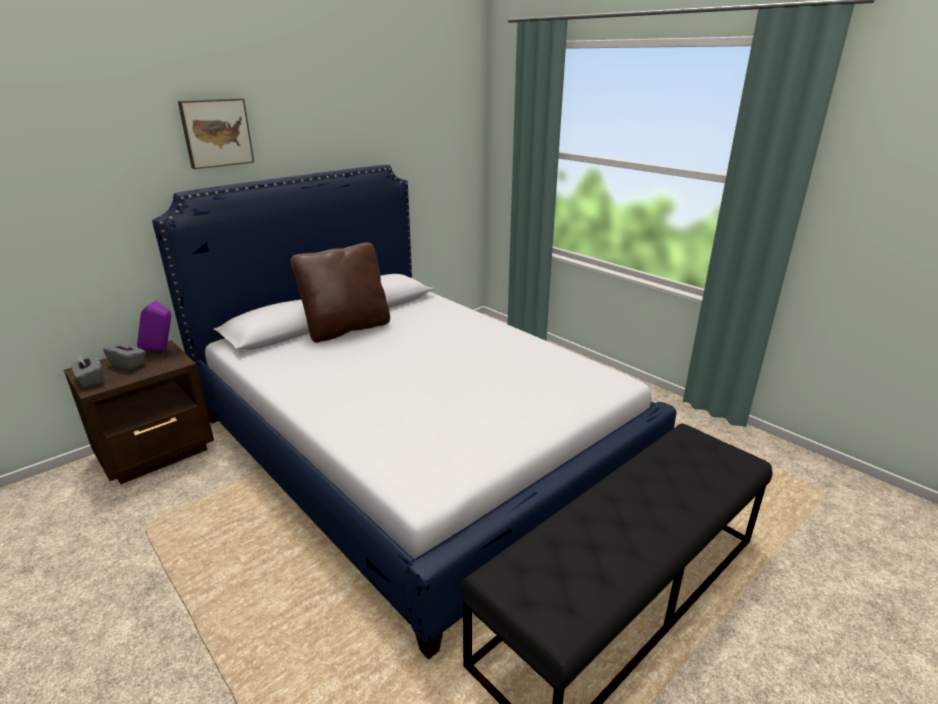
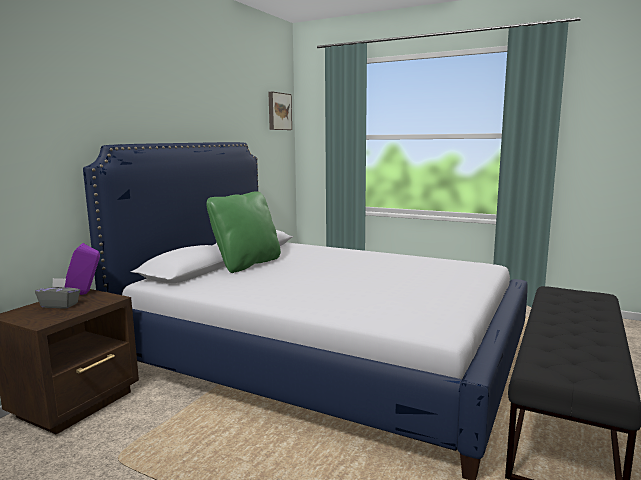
camera: 20 degrees left, 15 degrees down
grey tissue box [71,353,104,388] -> none
picture [178,98,254,169] -> picture moved to [268,92,292,130]
brown pillow [291,243,390,343] -> green pillow [207,191,281,273]

